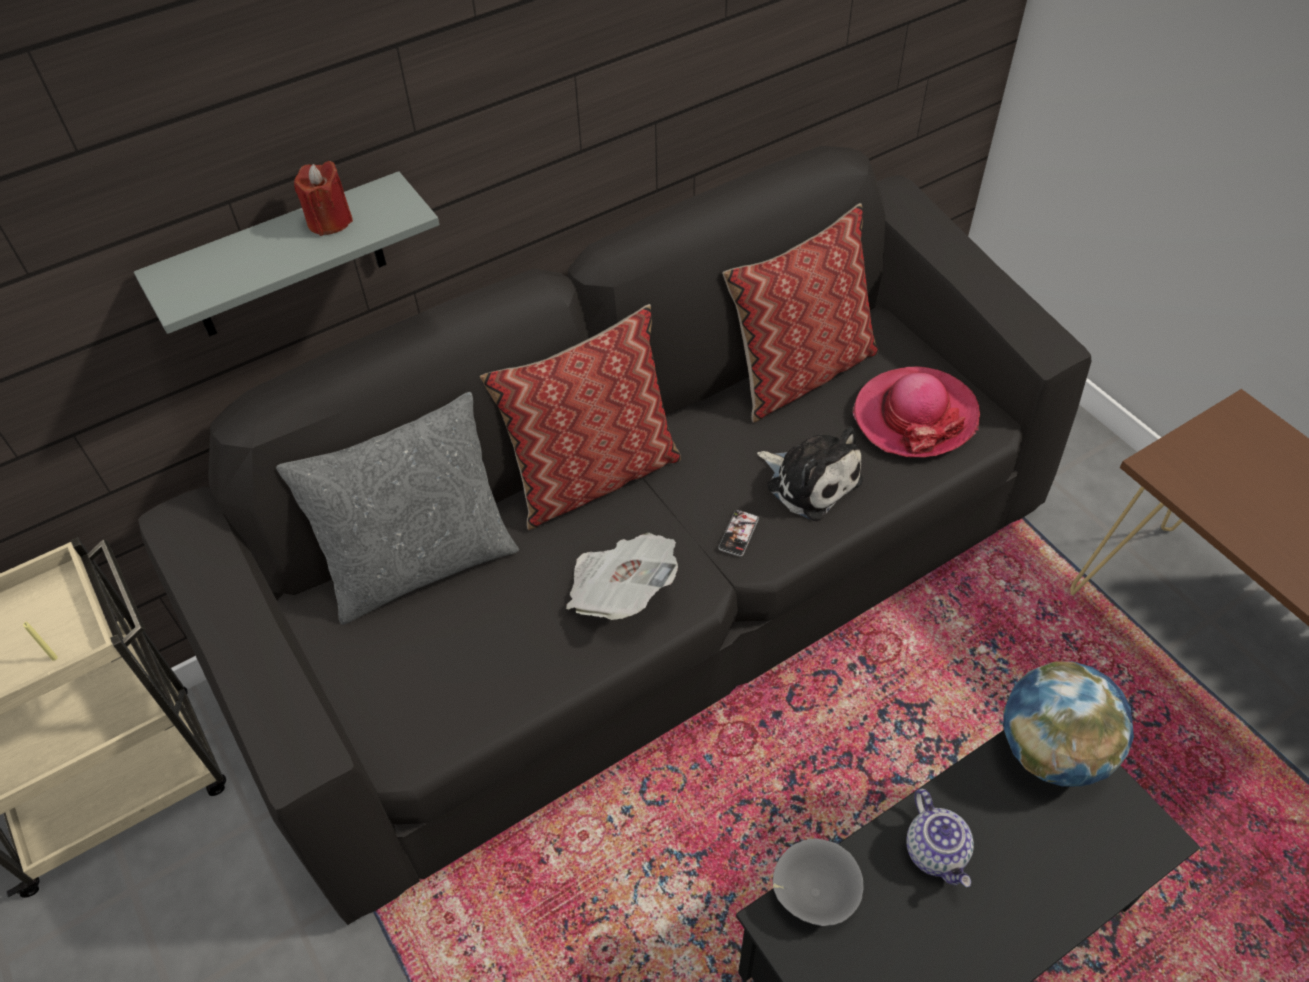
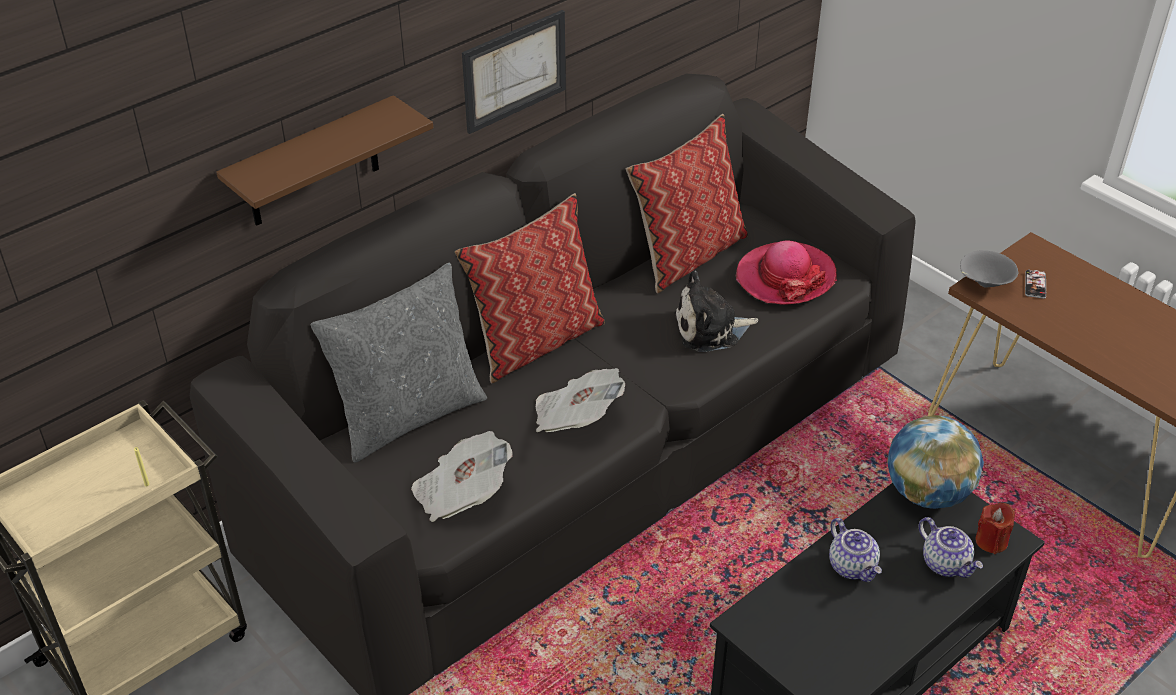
camera: 10 degrees left, 10 degrees down
grey shelf [134,171,439,337] -> brown shelf [216,95,433,226]
red candle [294,161,353,236] -> red candle moved to [976,503,1015,554]
phone [718,510,759,557] -> phone moved to [1025,269,1046,299]
plush toy [757,426,863,521] -> plush toy turned 135 degrees clockwise [674,271,758,352]
grey bowl [773,838,863,926] -> grey bowl moved to [960,250,1019,288]
none -> newspaper [411,431,513,522]
none -> picture [462,10,566,134]
none -> teapot [918,517,983,578]

